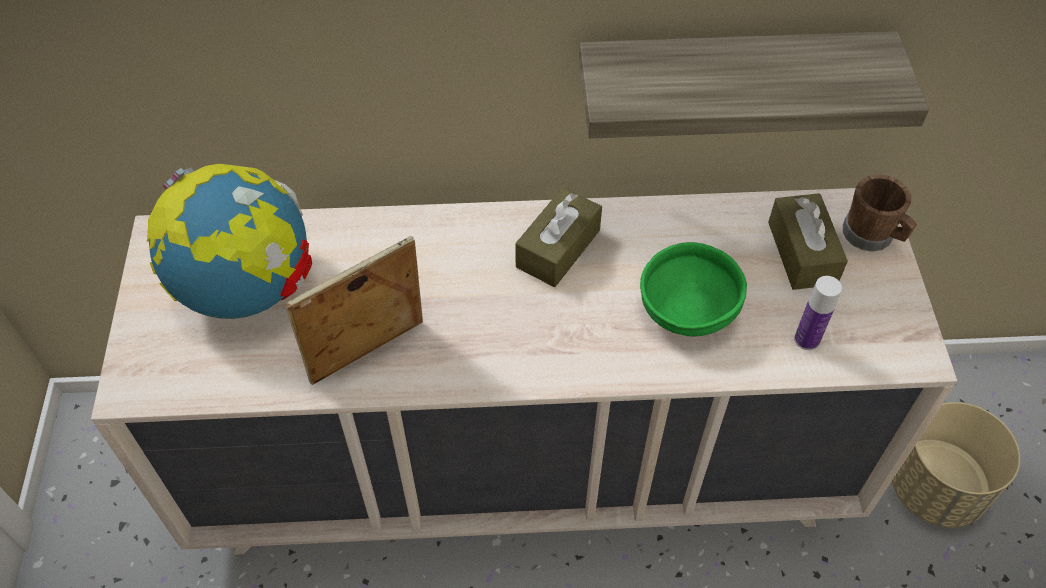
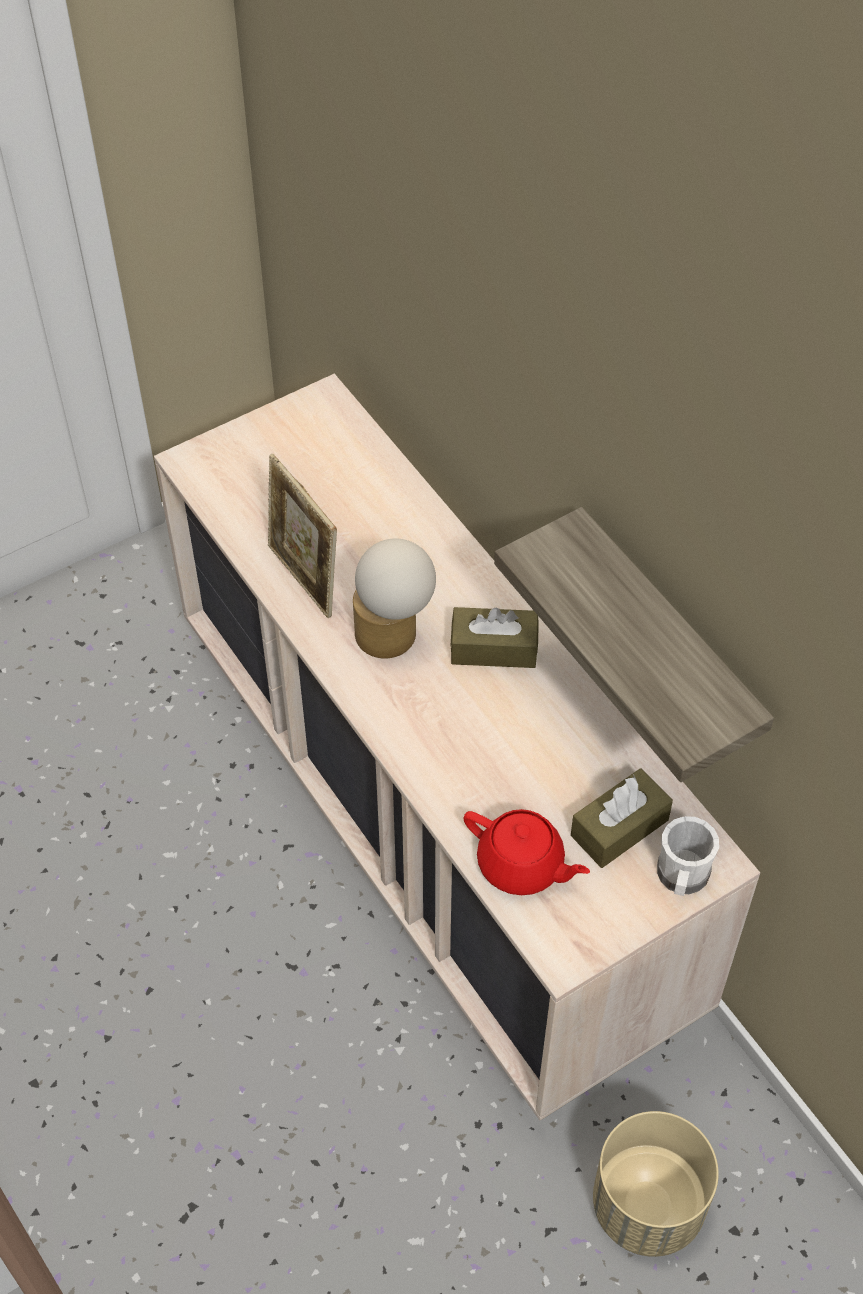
camera: 60 degrees right, 0 degrees up
globe [147,164,312,319] -> none
picture frame [284,236,423,385] -> picture frame turned 150 degrees counterclockwise [267,454,337,618]
green bowl [640,242,747,337] -> none
bottle [794,276,842,350] -> red teapot [463,809,590,895]
brown mug [843,174,917,252] -> white mug [657,816,719,896]
none -> table lamp [353,538,436,659]

